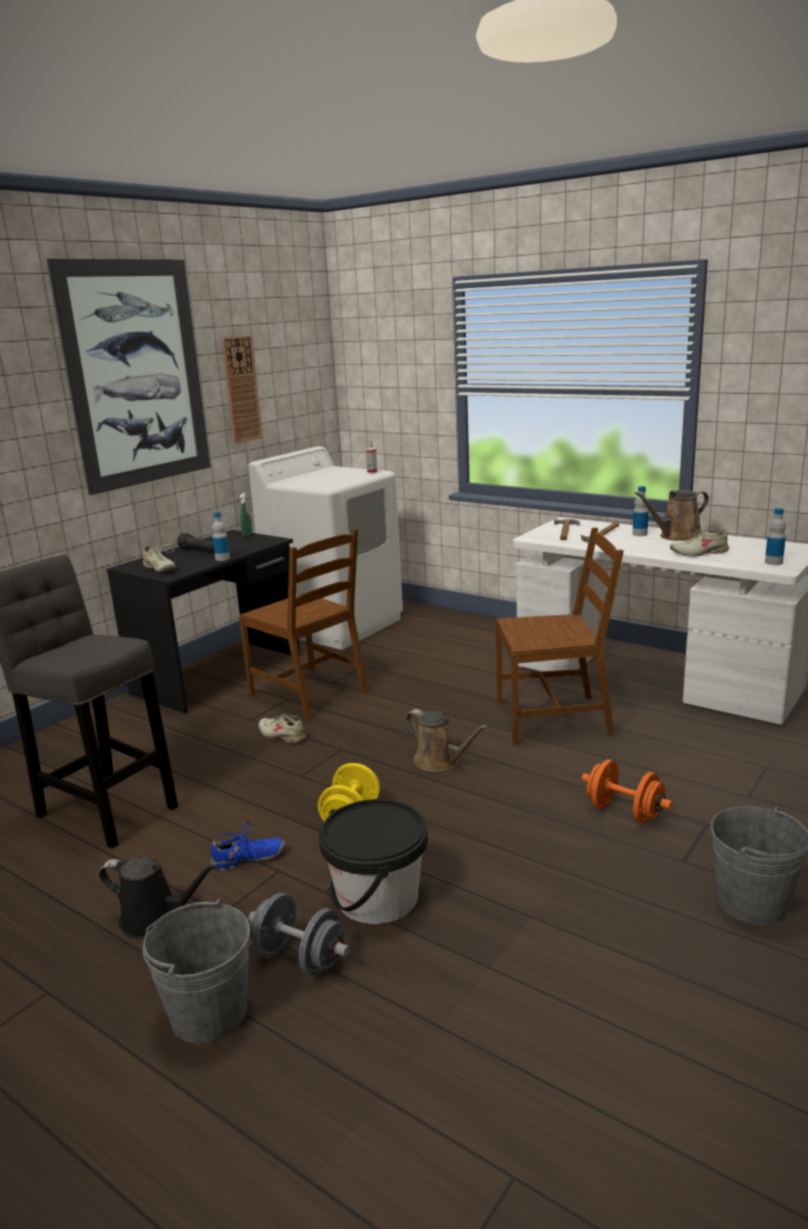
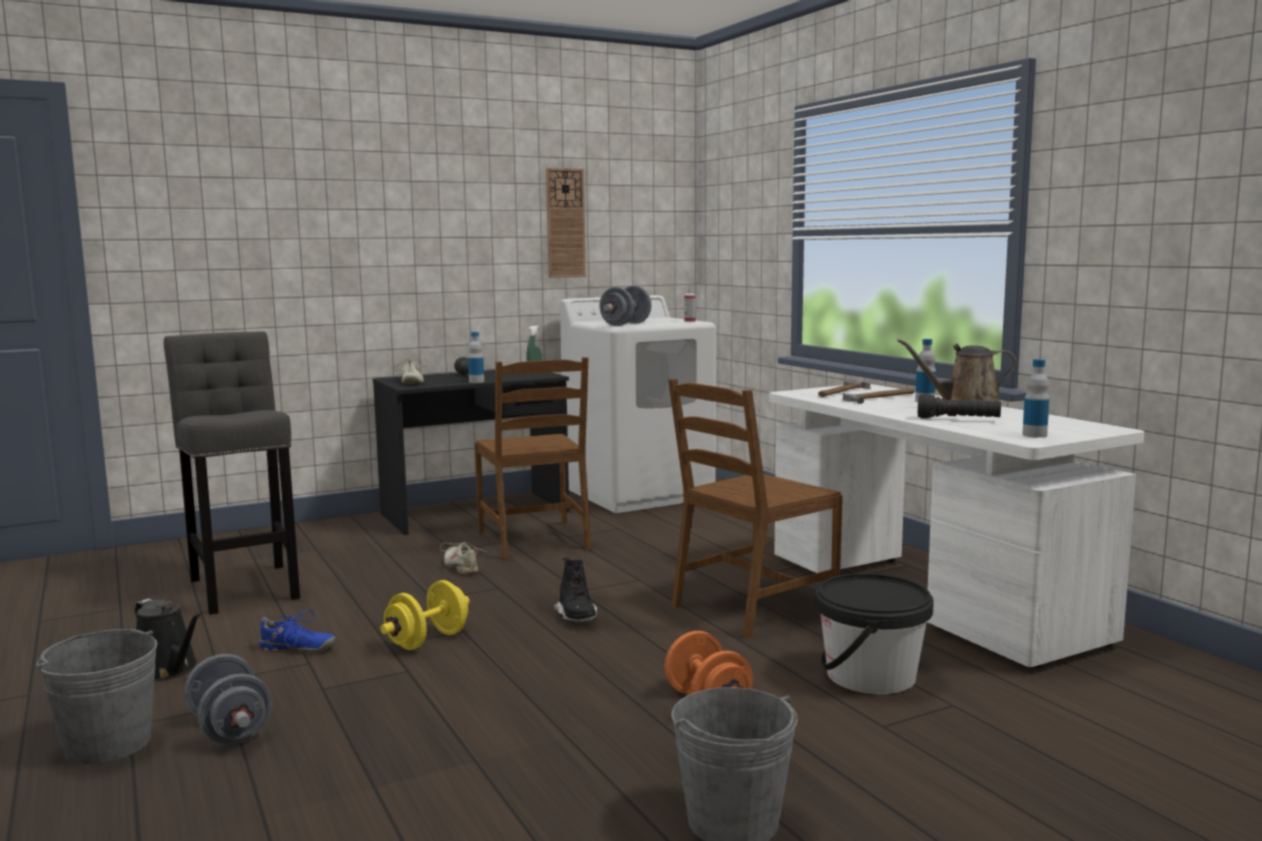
camera: 25 degrees right, 10 degrees down
picture [47,259,211,495] -> none
black bucket [319,799,428,924] -> black bucket moved to [815,573,934,694]
brown watering can [406,709,488,772] -> black boot [554,557,597,622]
brown chair [496,527,624,745] -> brown chair turned 120 degrees clockwise [668,379,843,639]
beige shoe [670,529,729,556] -> black flashlight [918,394,1001,419]
none -> grey dumbbell [599,286,651,326]

